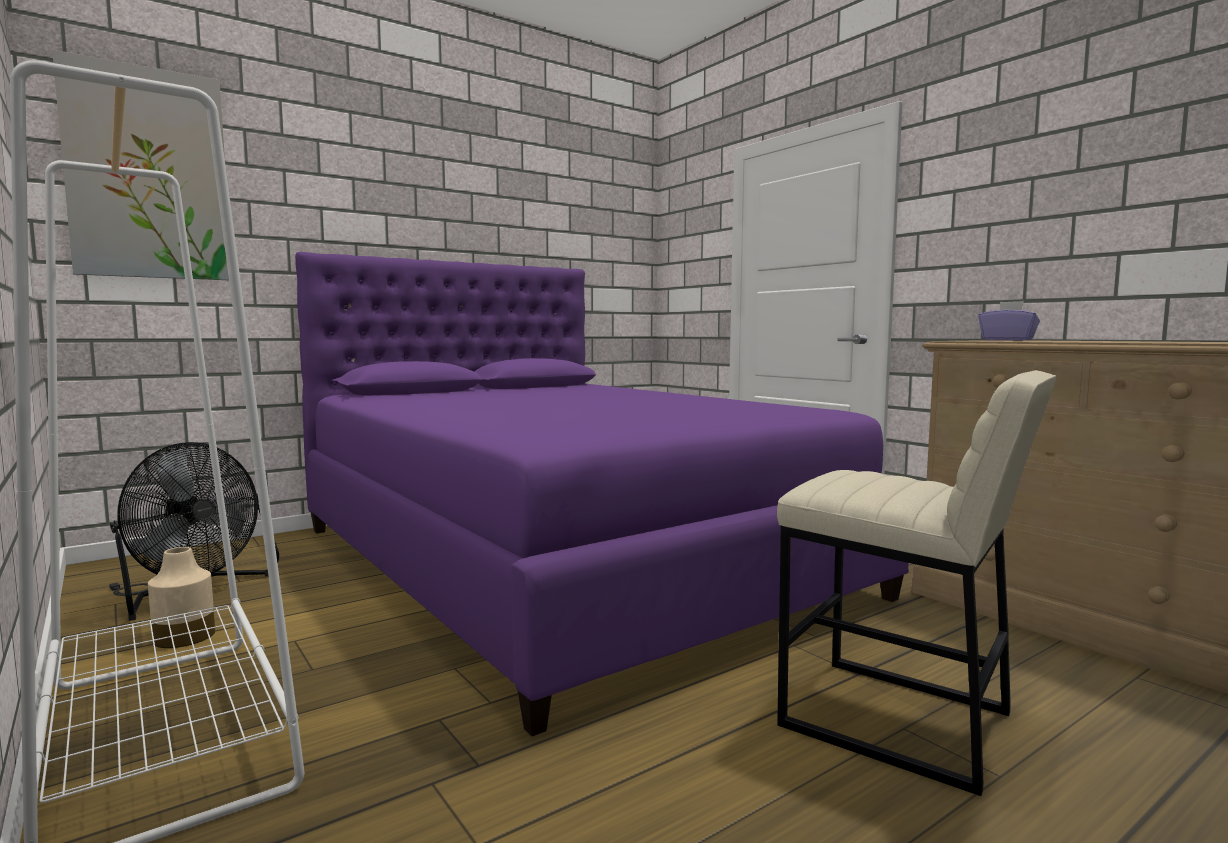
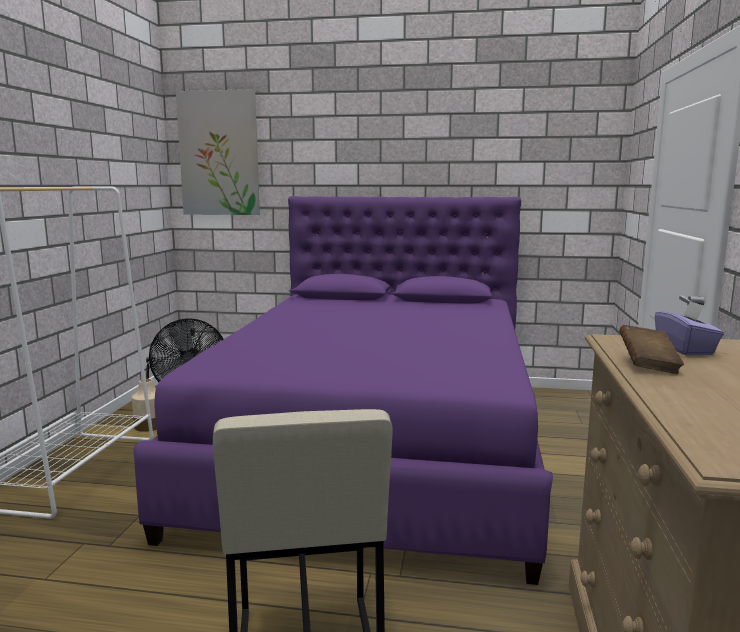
camera: 45 degrees right, 5 degrees up
none -> brown book [619,325,684,374]

